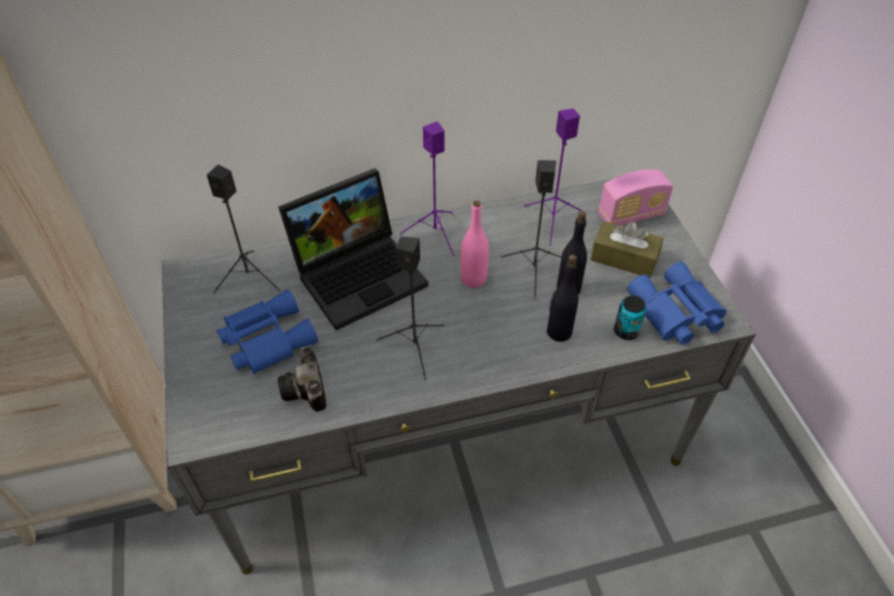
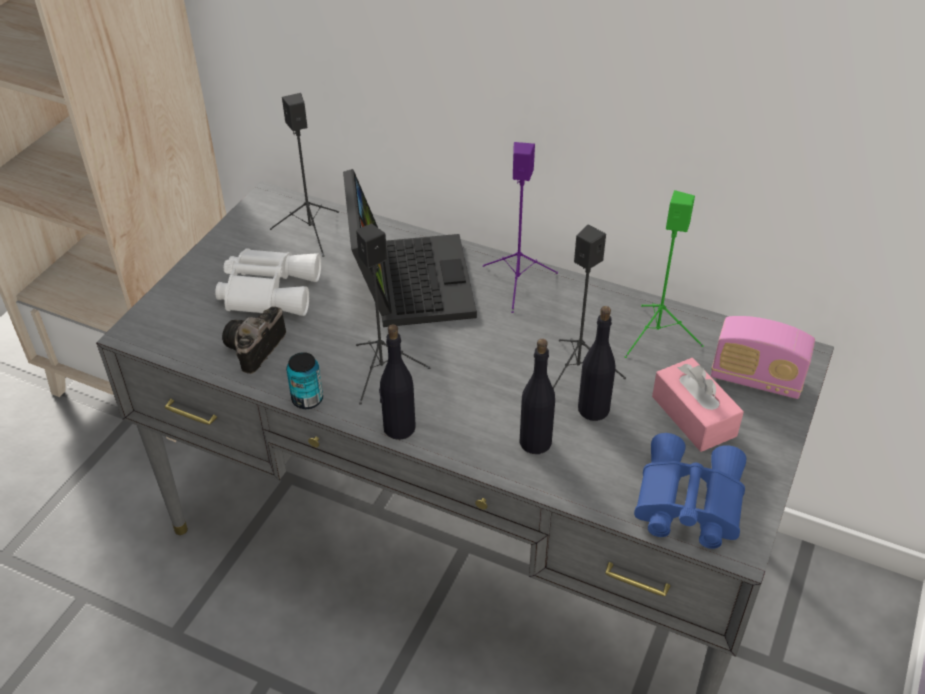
camera: 40 degrees right, 5 degrees down
blue binoculars [217,289,318,374] -> white binoculars [215,248,321,316]
laptop [278,168,428,330] -> laptop turned 105 degrees counterclockwise [343,169,477,327]
pink bottle [461,200,489,288] -> none
purple speaker [524,108,582,245] -> green speaker [625,190,704,358]
brown tissue box [590,221,664,278] -> pink tissue box [652,358,744,452]
can [614,295,646,340] -> can moved to [286,352,323,409]
none -> black bottle [379,324,416,440]

